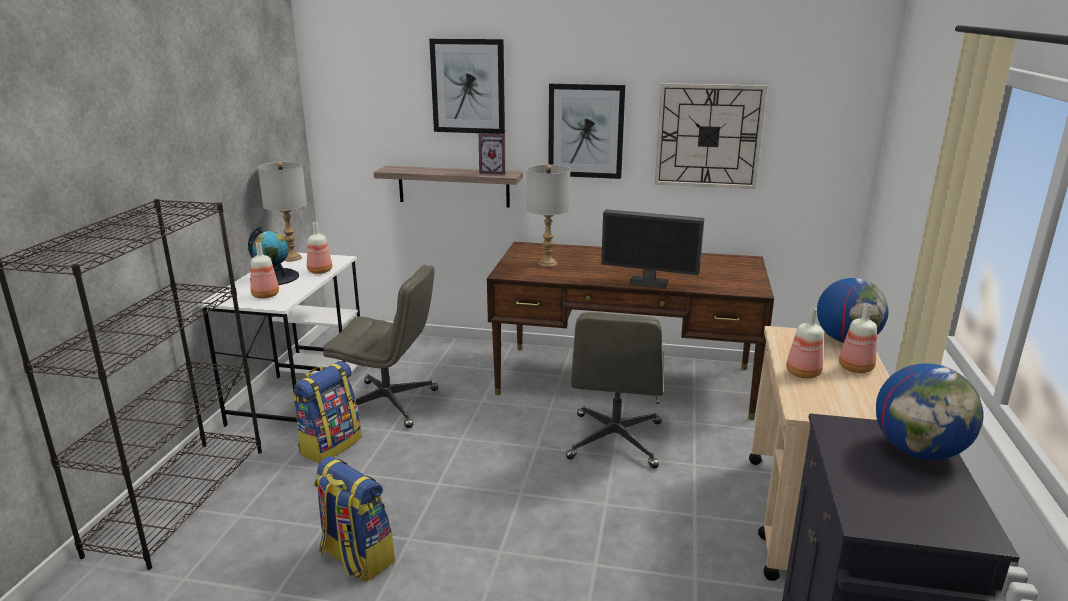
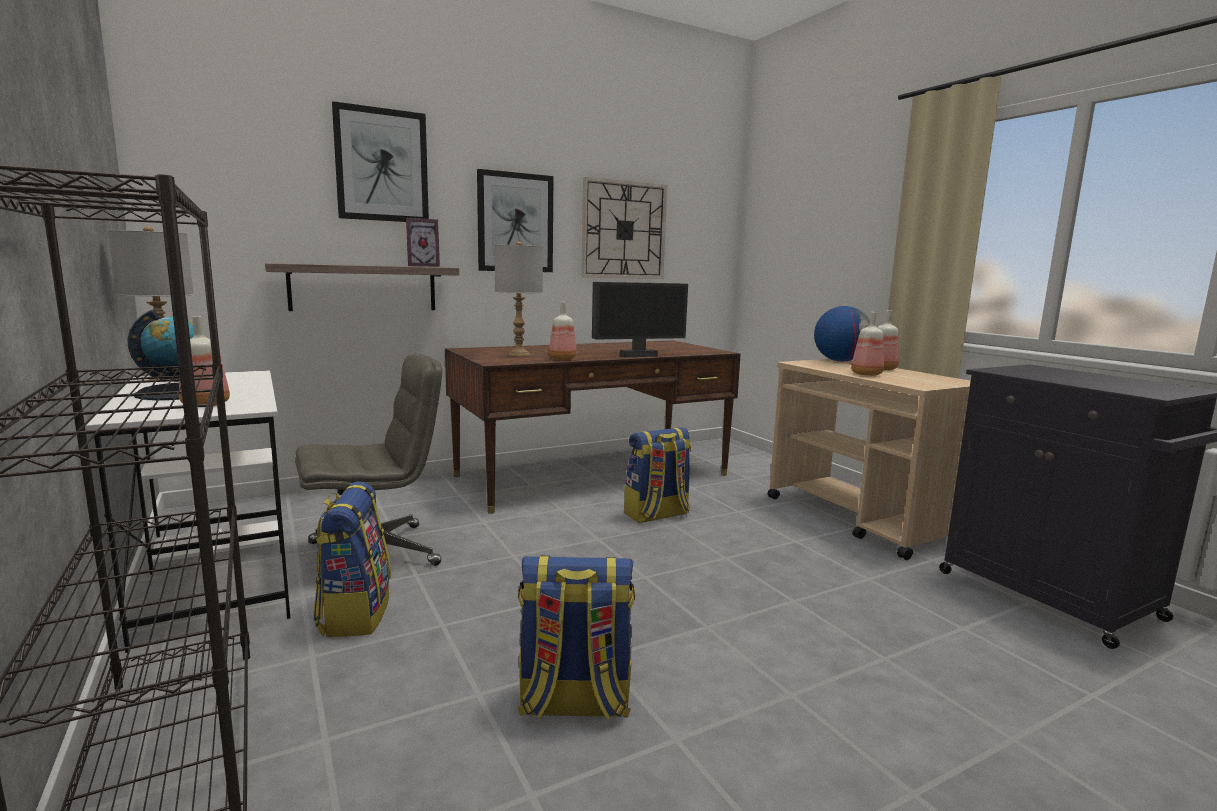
camera: 40 degrees left, 10 degrees down
bottle [307,222,332,274] -> bottle moved to [549,302,577,360]
grey office chair [566,312,664,469] -> backpack [624,427,692,523]
globe [876,364,983,460] -> none

